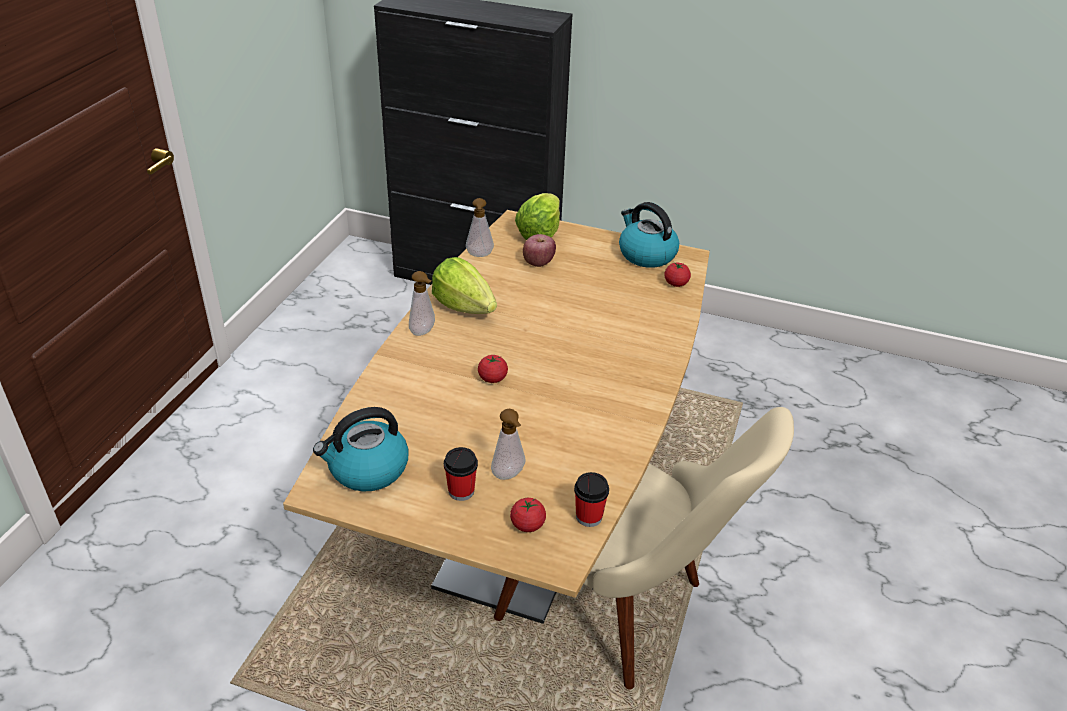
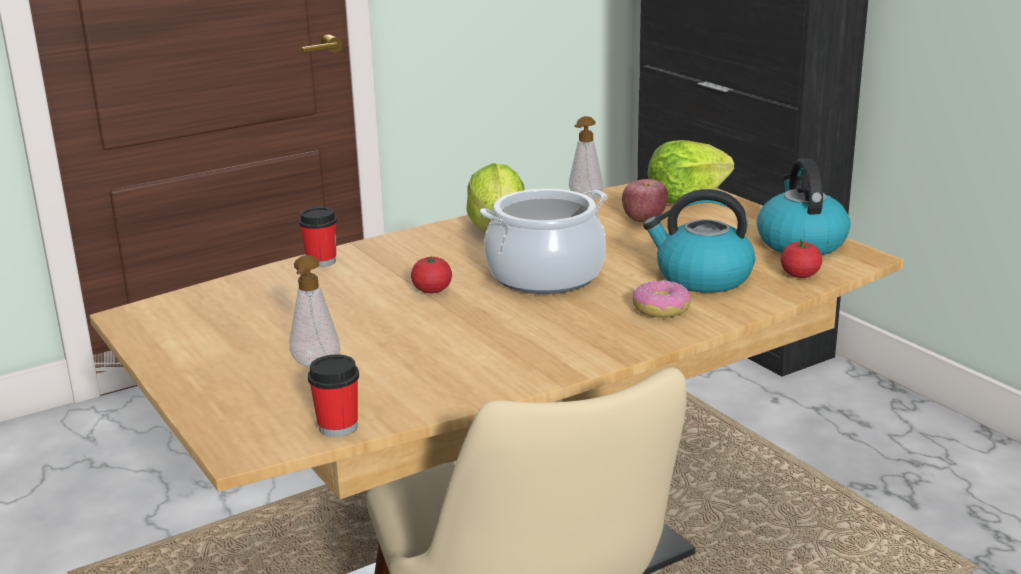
camera: 40 degrees right, 15 degrees down
kettle [313,407,409,492] -> kettle moved to [643,189,755,293]
soap dispenser [409,271,435,336] -> none
cup [444,447,478,501] -> cup moved to [299,207,337,267]
tomato [510,498,546,532] -> none
none -> cooking pot [480,189,607,294]
none -> donut [633,280,691,318]

